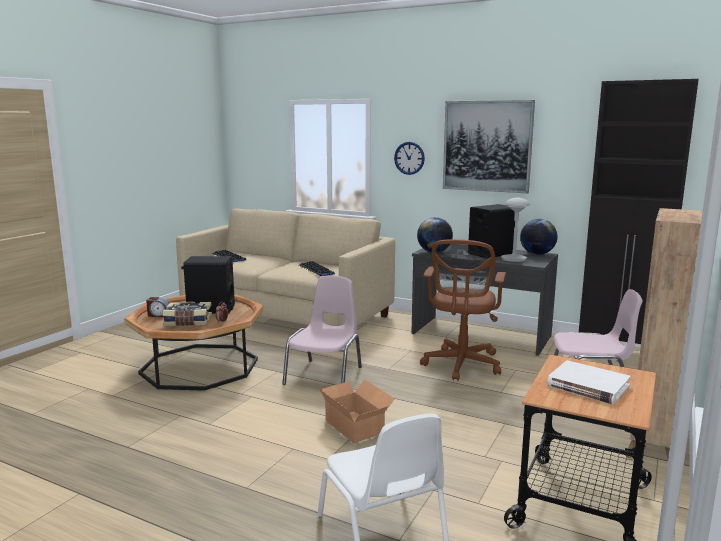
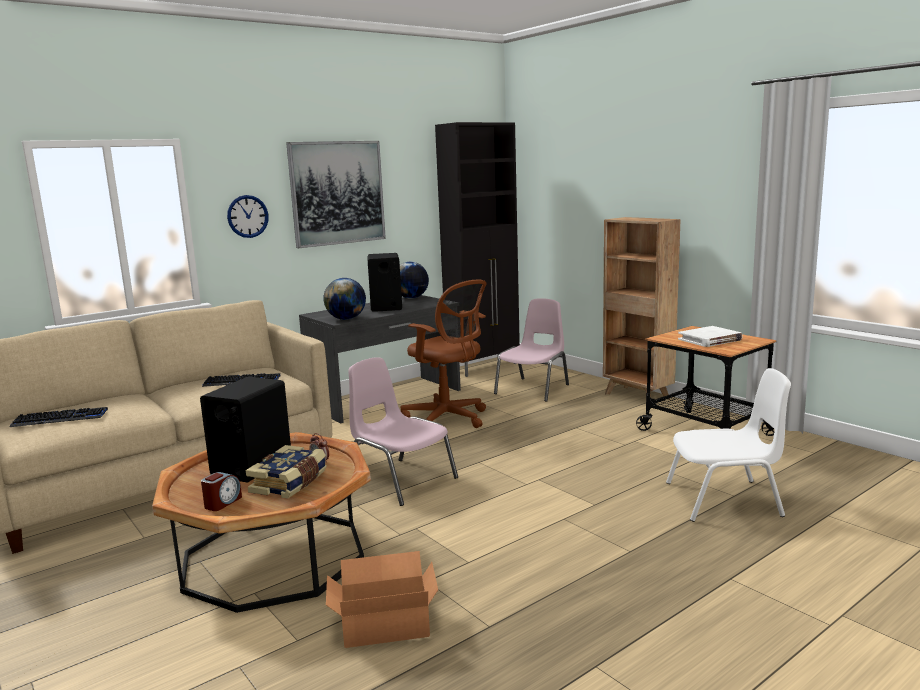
camera: 65 degrees left, 0 degrees up
cardboard box [319,379,395,443] -> cardboard box moved to [326,551,438,648]
grey table lamp [501,197,530,262] -> none

